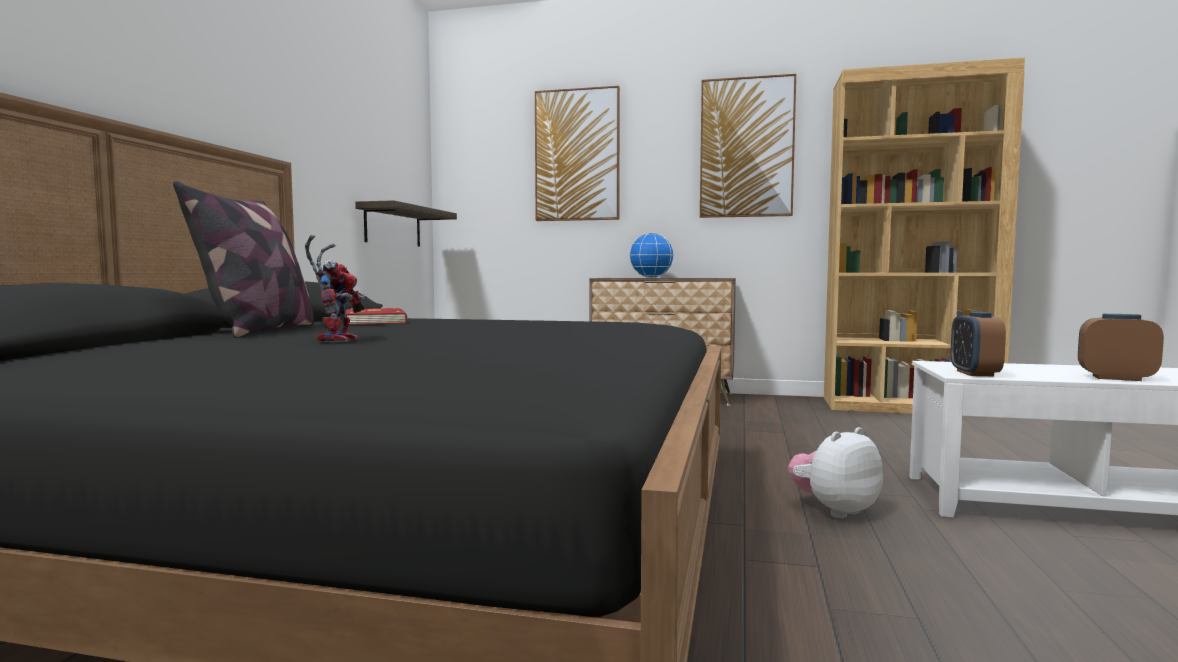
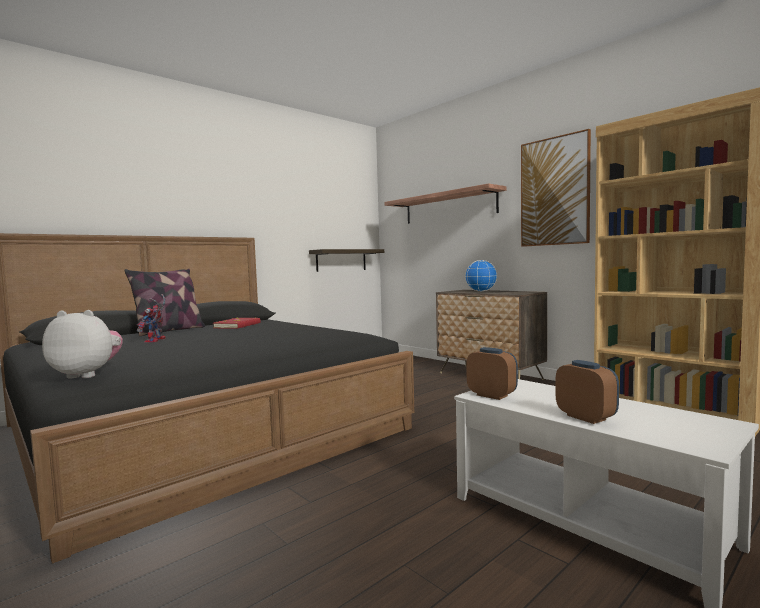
camera: 35 degrees right, 0 degrees up
toy robot [305,235,365,342] -> toy robot turned 150 degrees clockwise [137,294,165,343]
picture [535,86,620,221] -> shelf [384,183,507,224]
plush toy [788,427,883,518] -> plush toy moved to [42,310,123,378]
alarm clock [951,311,1006,376] -> alarm clock turned 90 degrees clockwise [466,347,518,400]

